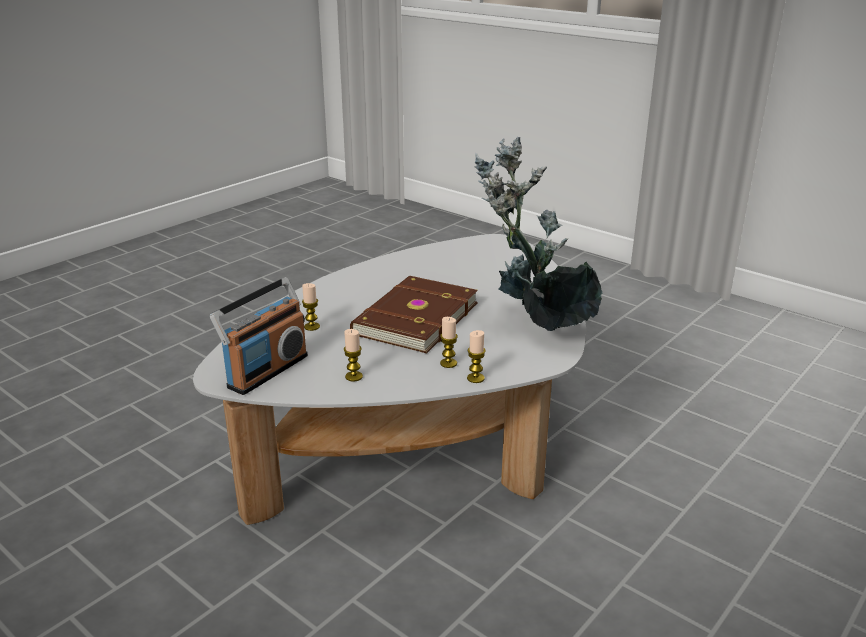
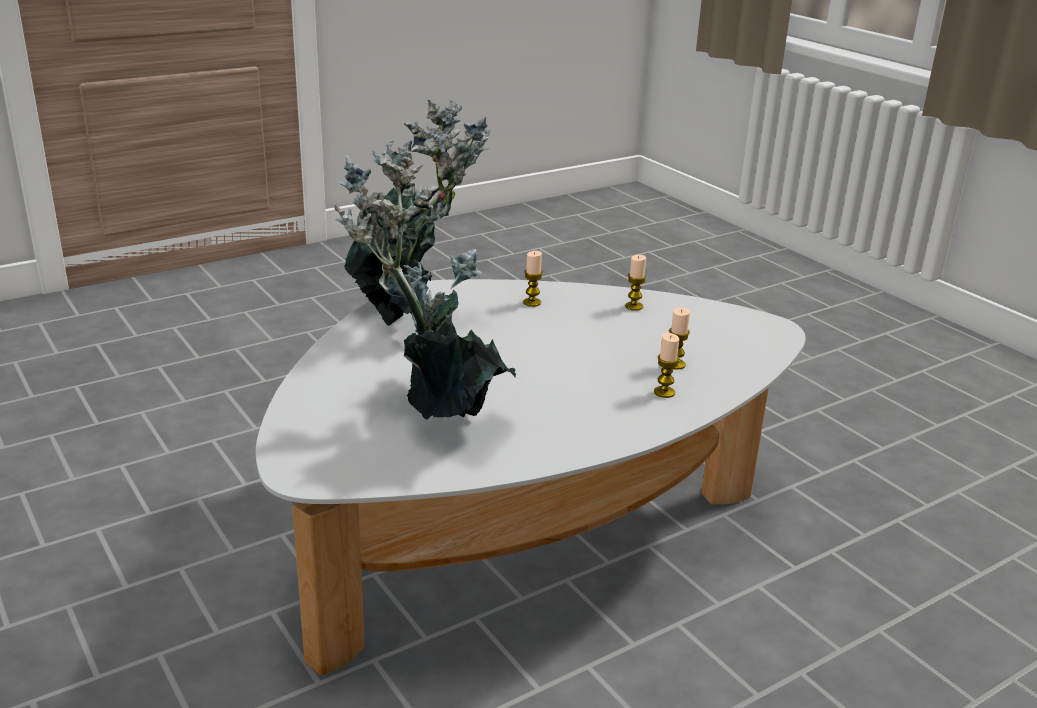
camera: 165 degrees left, 0 degrees up
radio [210,277,308,395] -> none
brown book [350,276,478,353] -> none
candle [467,330,486,383] -> candle moved to [654,333,679,398]
none -> potted plant [334,140,516,420]

